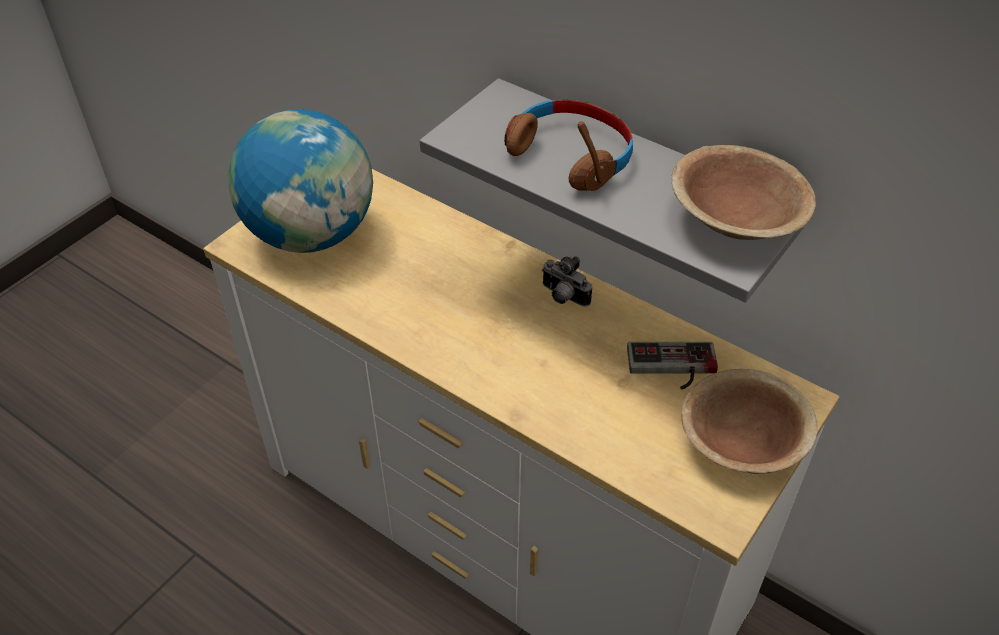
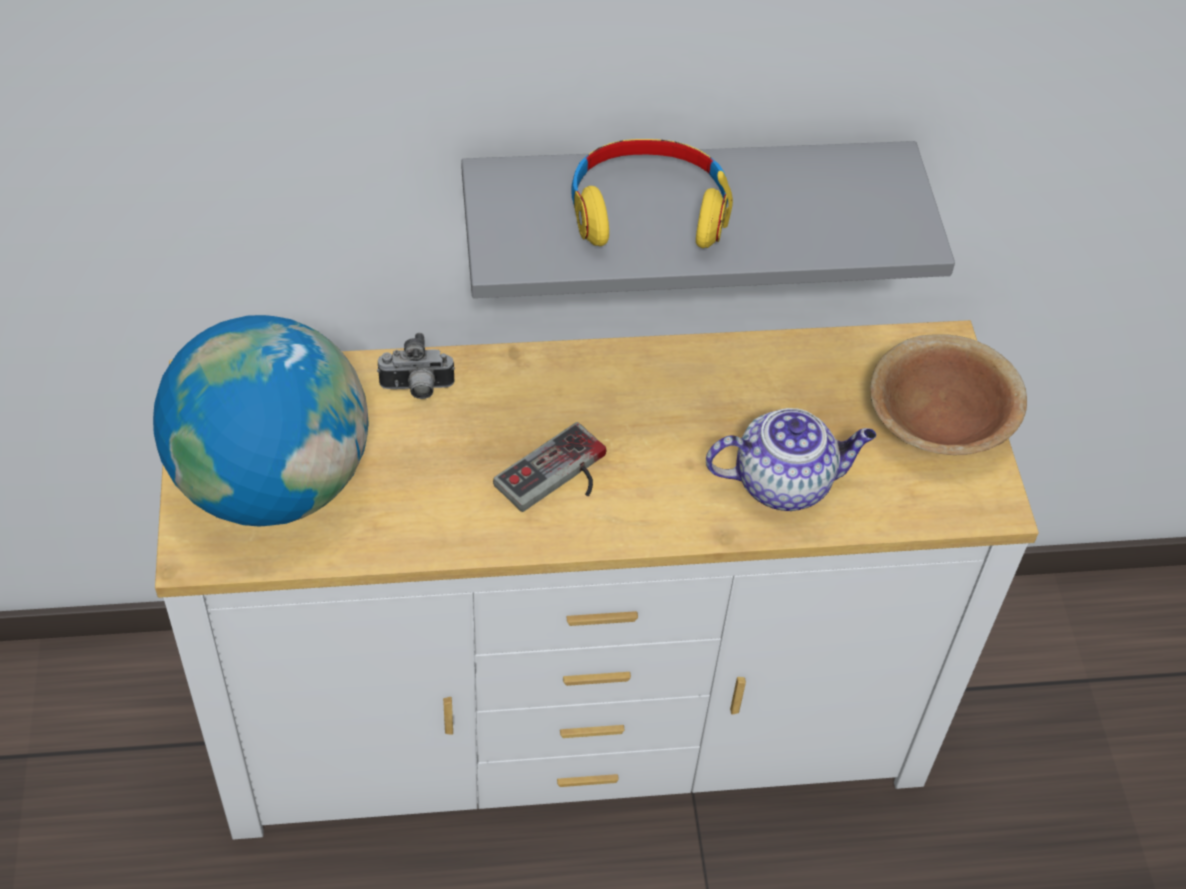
camera: 45 degrees left, 5 degrees up
brown headphones [504,100,633,191] -> yellow headphones [572,139,733,248]
camera [542,256,592,307] -> camera moved to [377,333,455,399]
game controller [627,342,718,390] -> game controller moved to [493,422,606,512]
brown bowl [671,145,816,240] -> none
none -> teapot [706,408,876,511]

